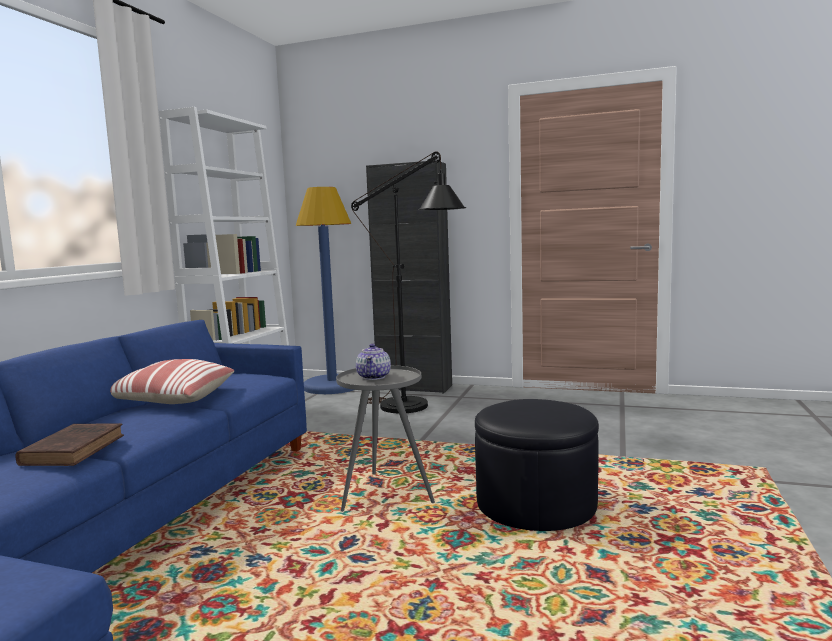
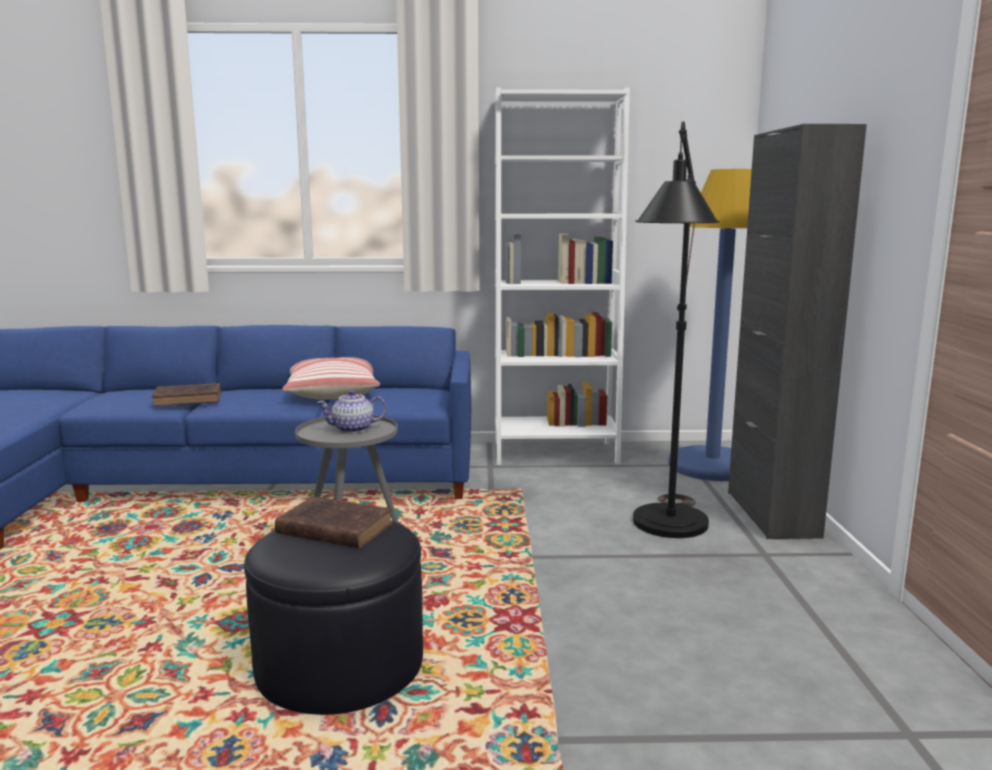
camera: 70 degrees right, 5 degrees up
none -> brown book [275,496,393,549]

